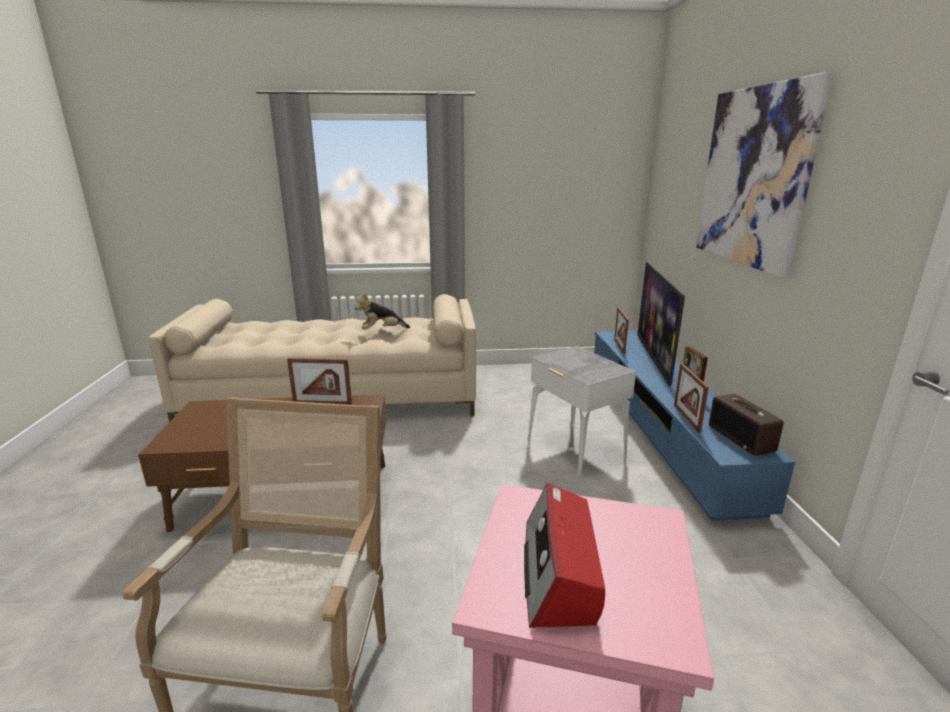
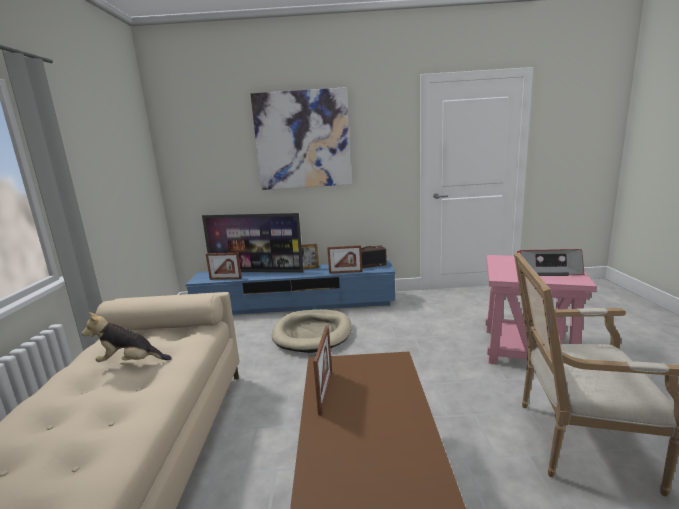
camera: 85 degrees left, 5 degrees down
plush toy [355,293,410,330] -> plush toy turned 105 degrees clockwise [82,312,172,362]
side table [528,346,636,476] -> beige dog bed [272,309,352,353]

